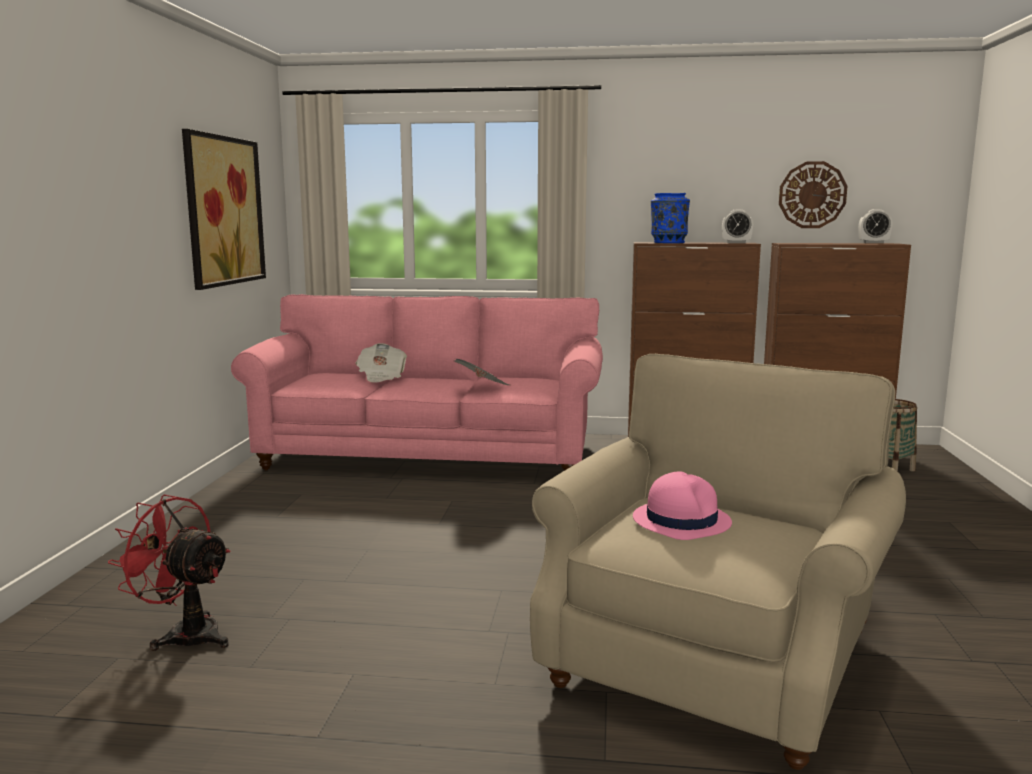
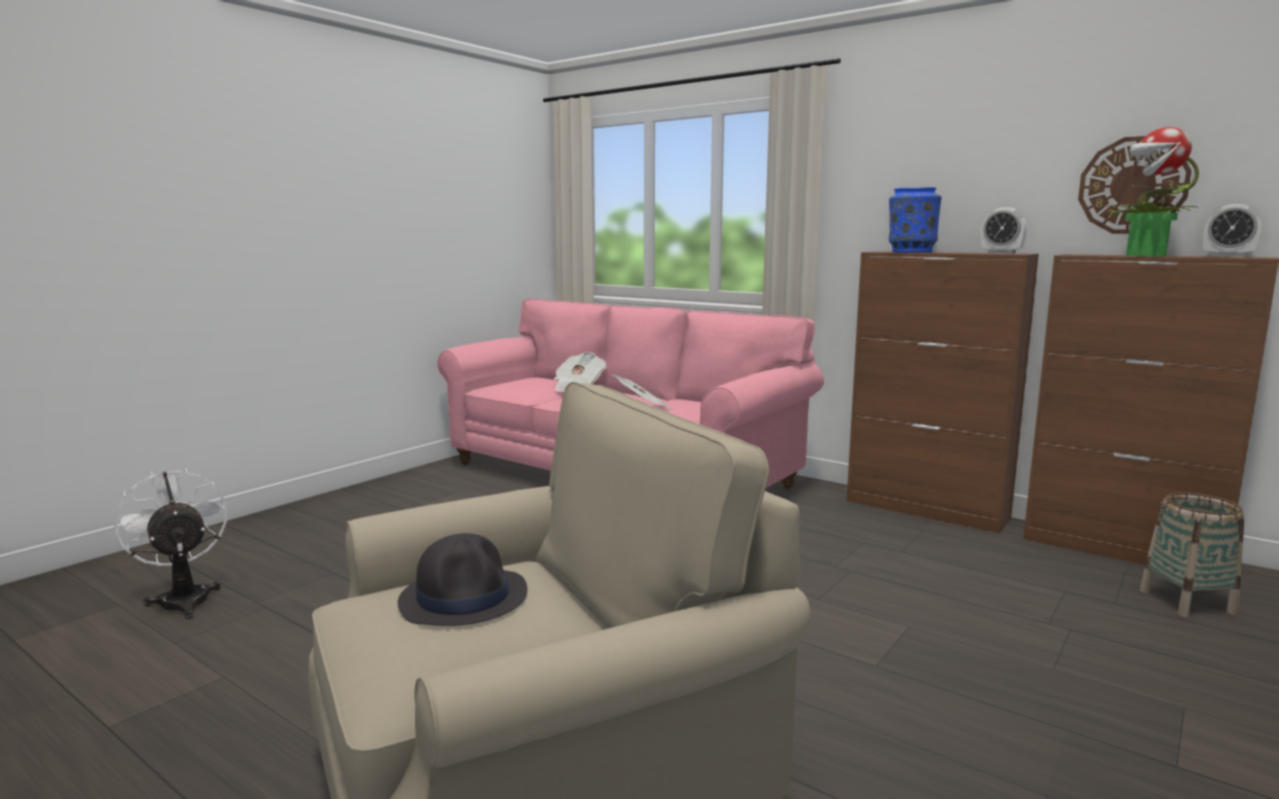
camera: 30 degrees right, 0 degrees up
red fan [108,494,231,651] -> white fan [114,468,227,619]
picture [182,129,266,290] -> none
pink hat [633,472,732,540] -> black hat [398,533,527,626]
none -> potted plant [1106,127,1199,256]

